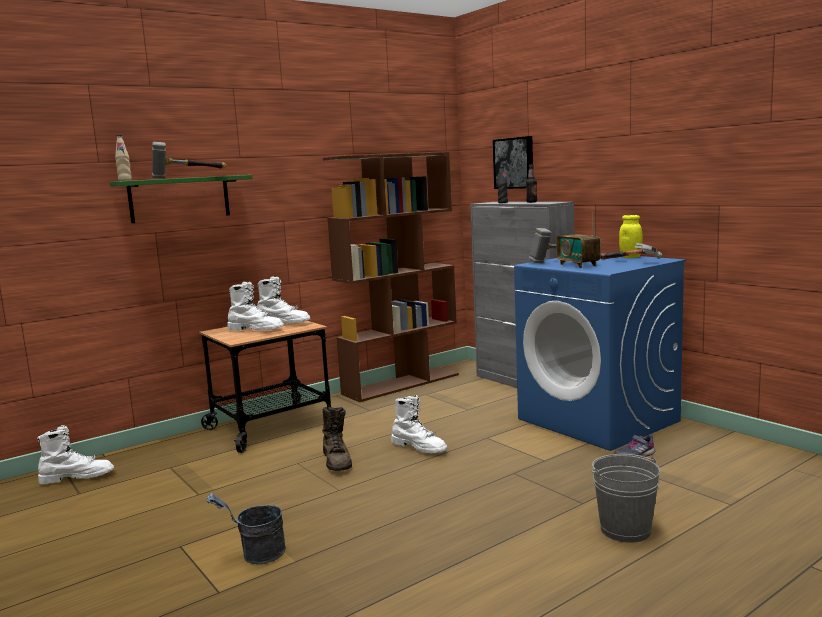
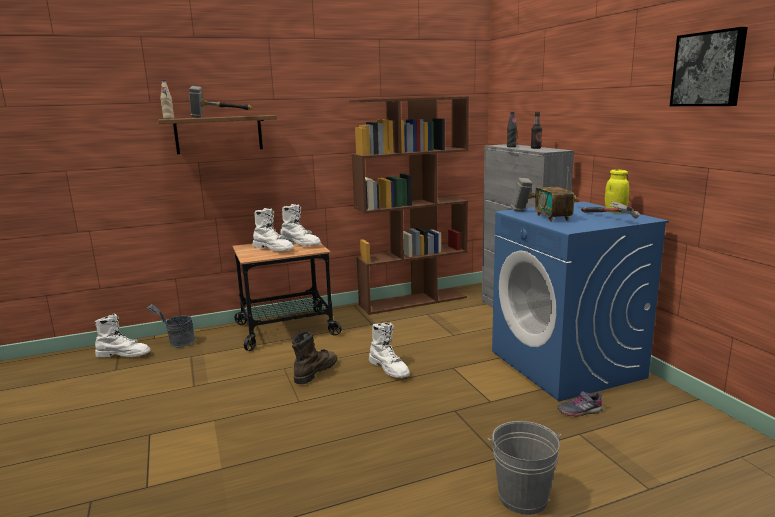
camera: 15 degrees right, 5 degrees up
green shelf [109,175,253,223] -> brown shelf [158,115,277,154]
grey bucket [206,493,286,564] -> grey bucket moved to [146,304,195,348]
brown boot [322,407,352,471] -> brown boot turned 150 degrees counterclockwise [292,331,337,384]
picture [493,136,533,189] -> picture moved to [670,27,748,106]

